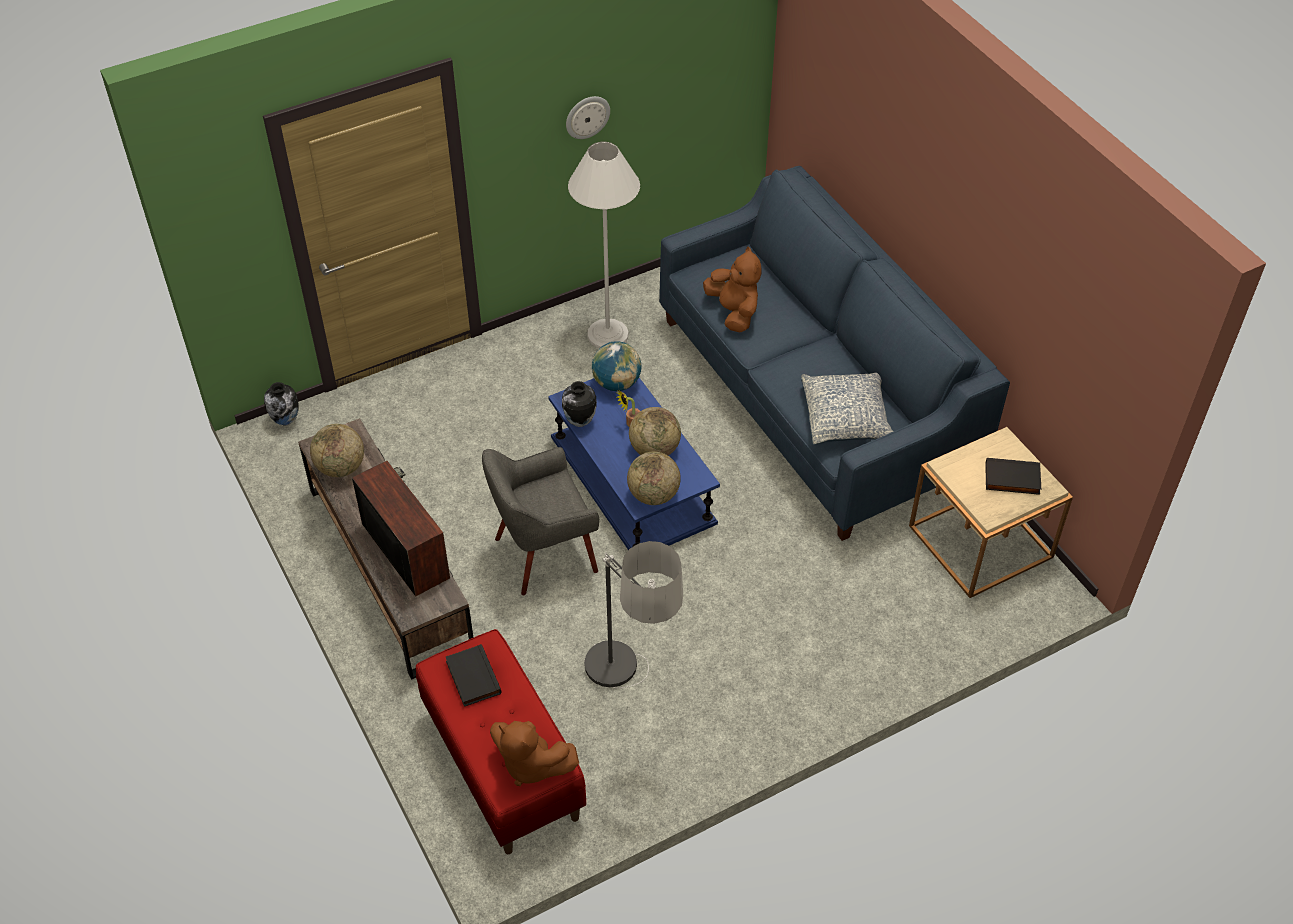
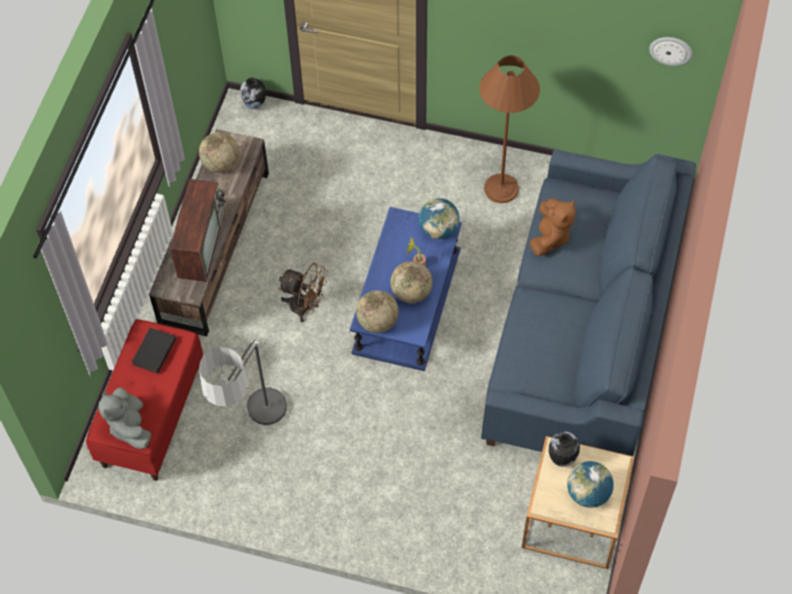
camera: 45 degrees right, 10 degrees up
grey armchair [482,447,599,595] -> brown fan [278,263,328,322]
brown plush toy [490,721,579,786] -> grey plush toy [99,388,151,449]
vase [562,381,597,427] -> vase moved to [548,431,580,467]
wall clock [566,96,610,139] -> wall clock moved to [649,37,692,66]
white floor lamp [568,141,640,348] -> brown floor lamp [479,55,540,203]
pillow [801,372,894,445] -> none
black book [985,458,1041,495] -> globe [567,461,614,508]

